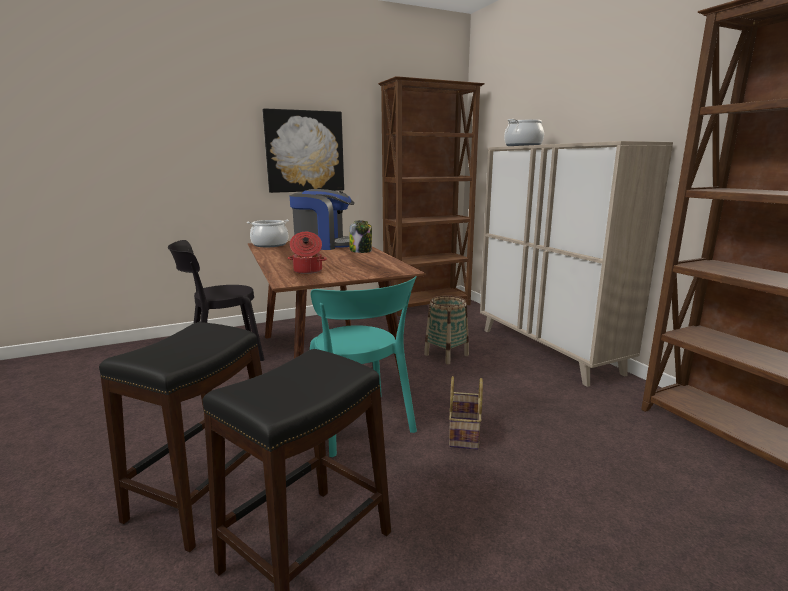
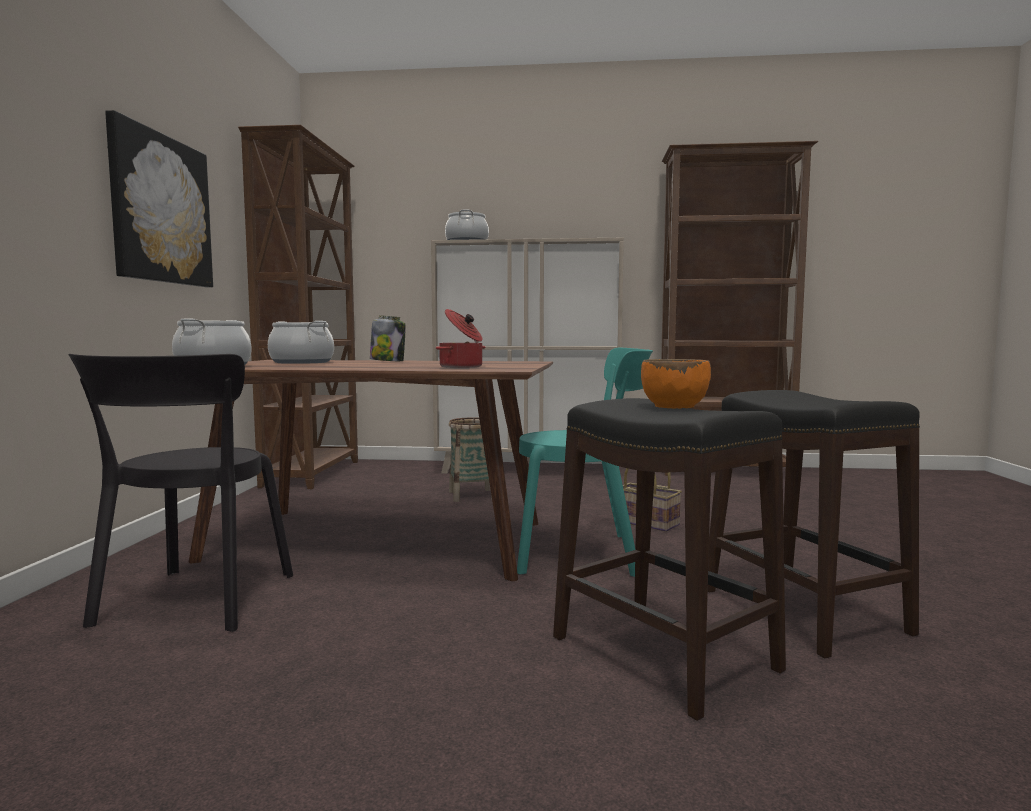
camera: 60 degrees left, 10 degrees down
coffee machine [289,189,355,250] -> cooking pot [268,321,334,364]
none -> orange bowl [641,359,711,408]

